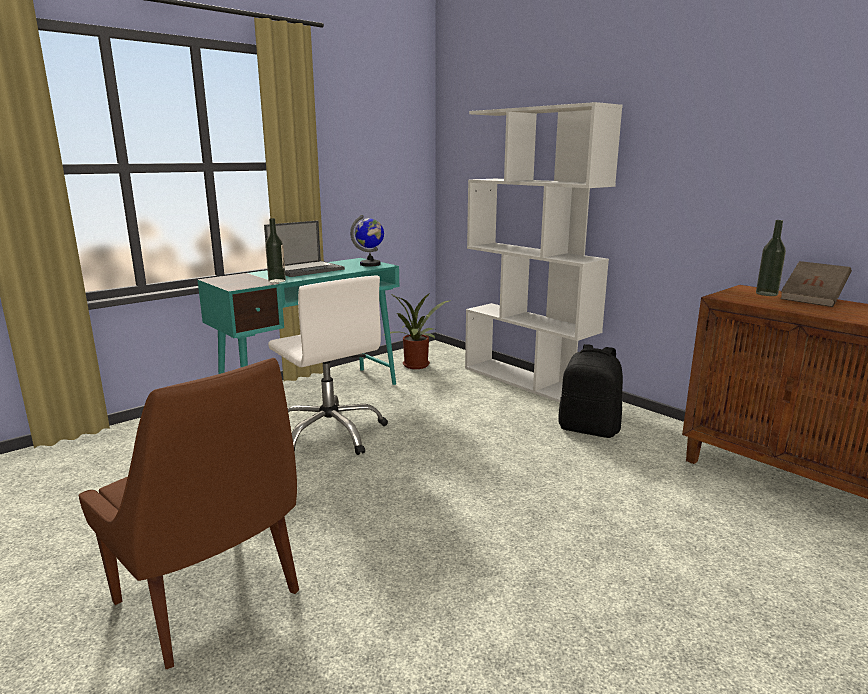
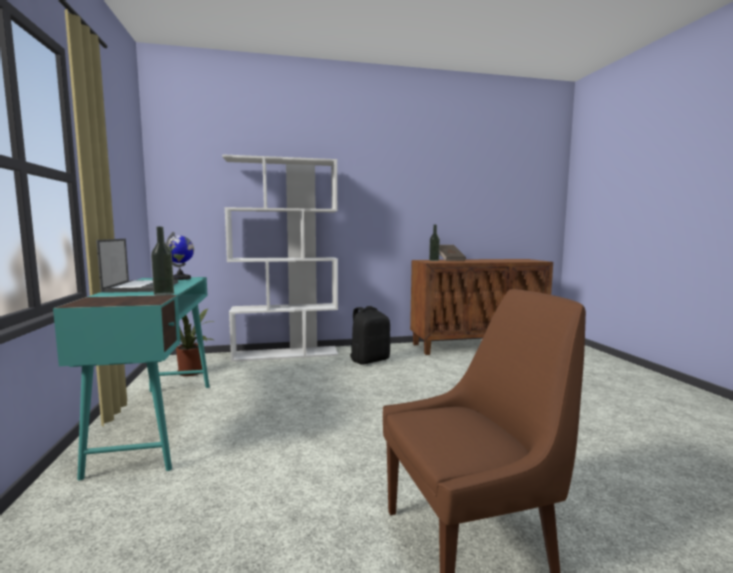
camera: 60 degrees left, 10 degrees down
white office chair [268,276,388,455] -> none

